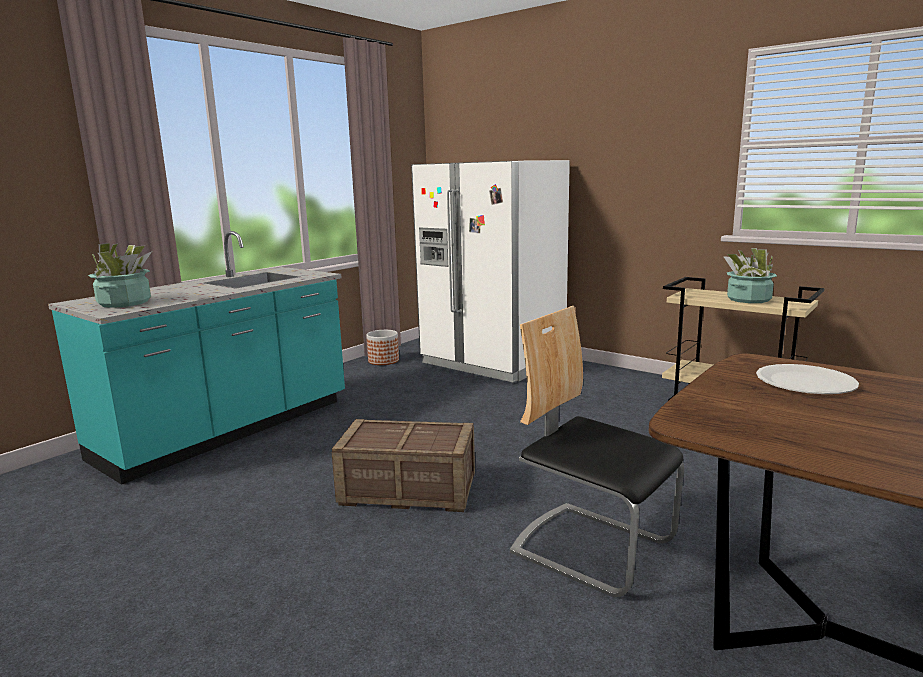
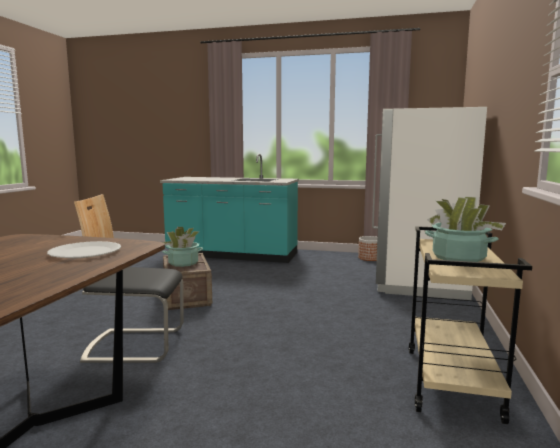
camera: 65 degrees right, 5 degrees down
potted plant [88,243,152,308] -> potted plant moved to [162,227,203,267]
chair [510,306,684,597] -> chair turned 105 degrees counterclockwise [74,194,184,363]

